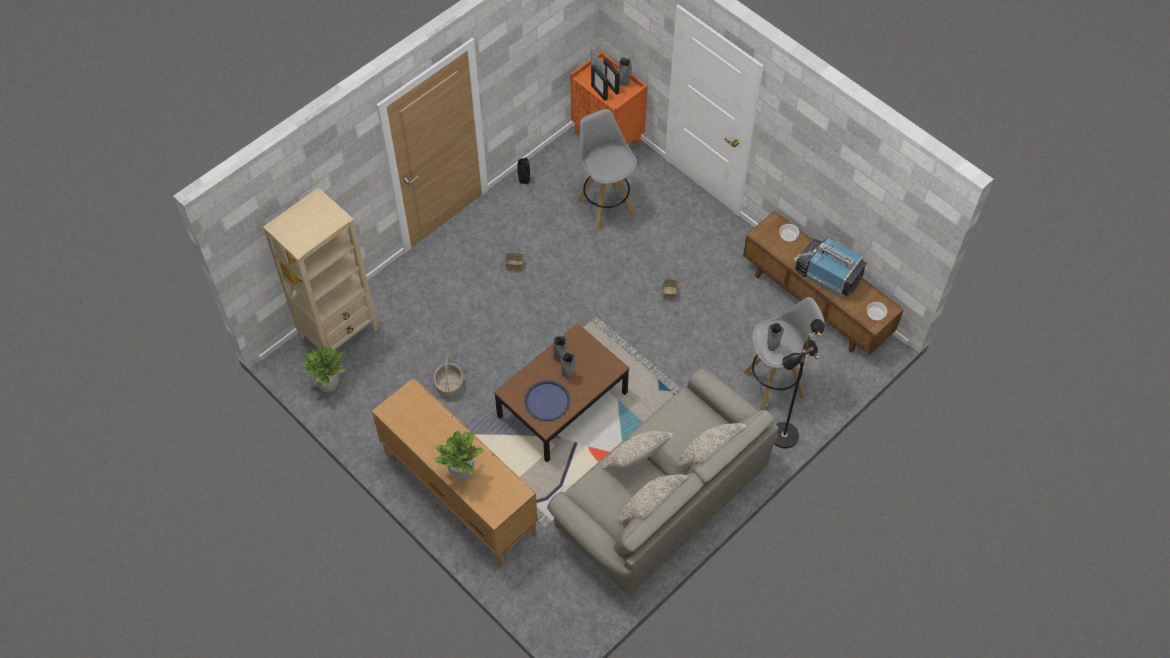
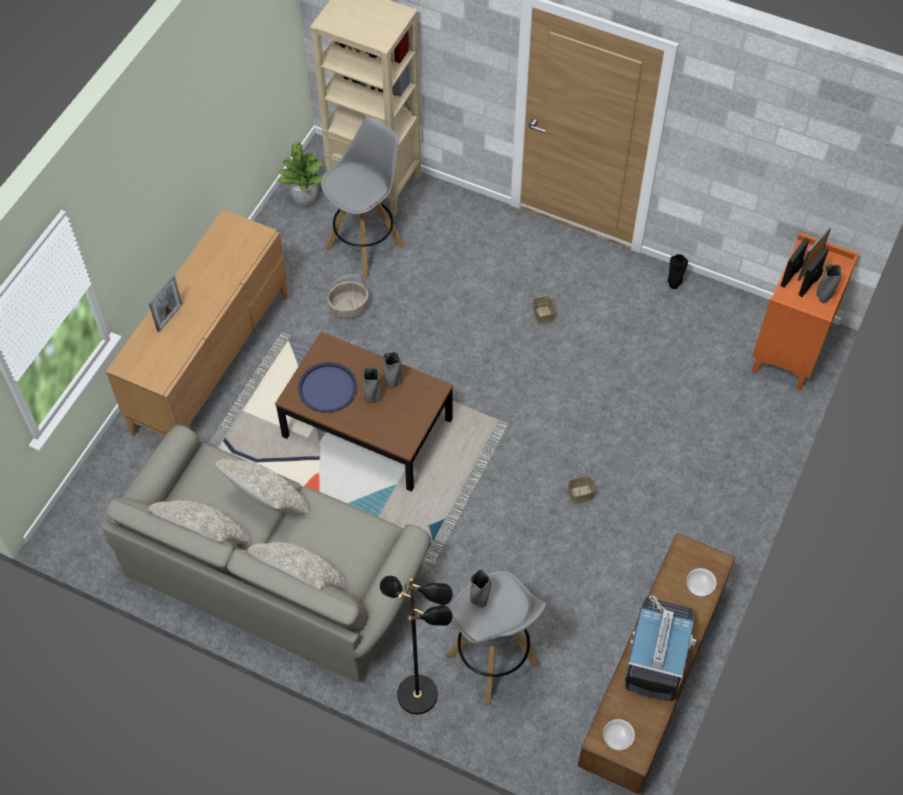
camera: 70 degrees right, 0 degrees up
potted plant [434,431,484,481] -> picture frame [149,275,182,332]
grey stool [577,109,637,231] -> grey stool moved to [321,117,404,278]

